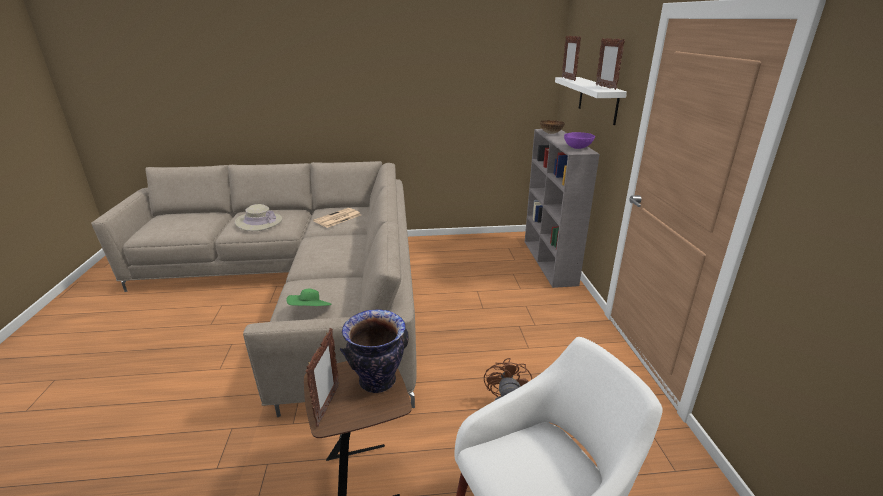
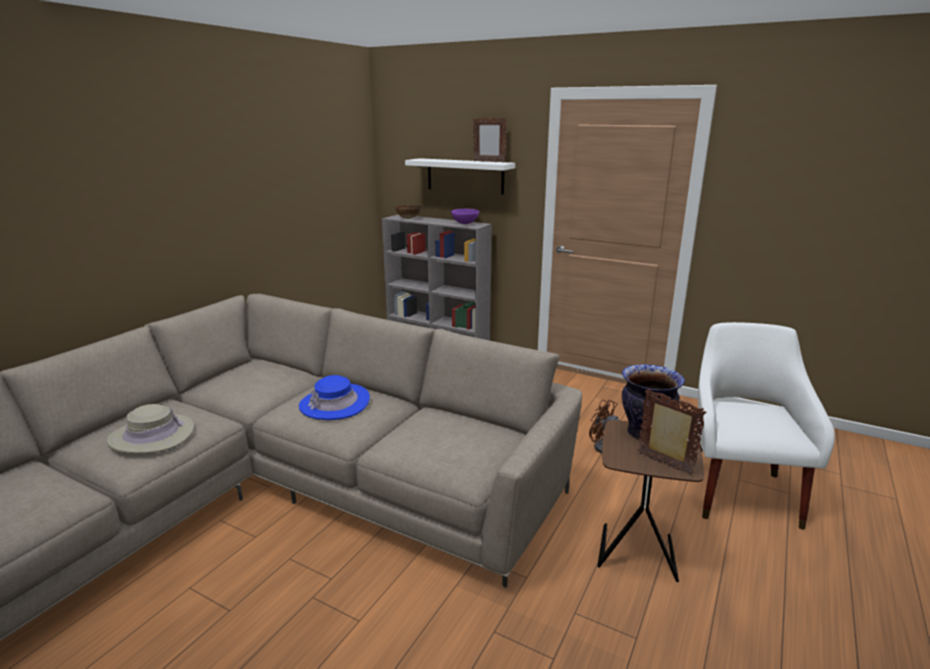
camera: 55 degrees left, 5 degrees down
green hat [286,289,331,306] -> none
newspaper [313,208,361,228] -> none
picture frame [562,36,581,81] -> none
none -> blue hat [299,375,370,420]

